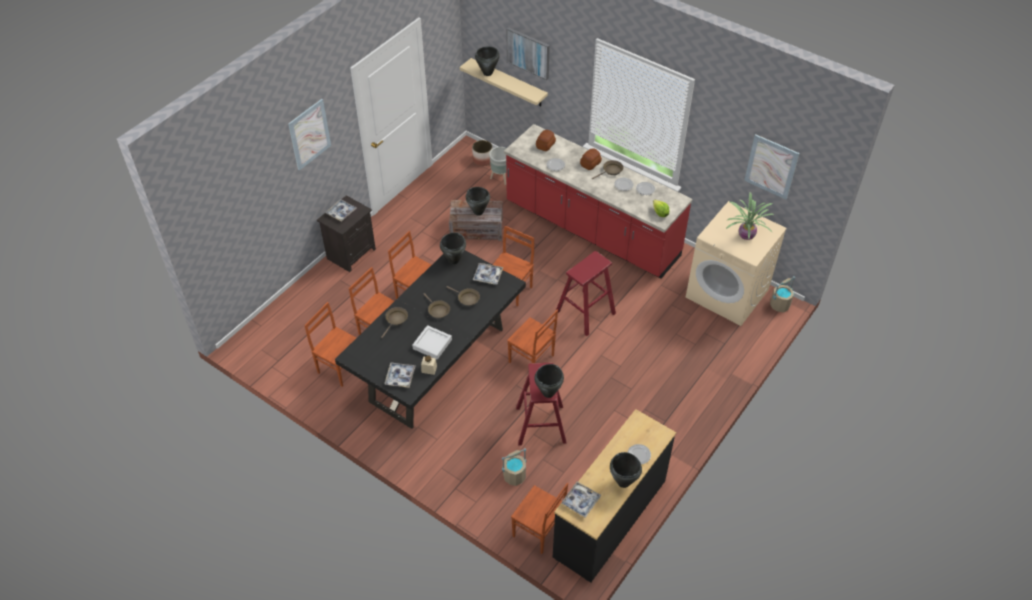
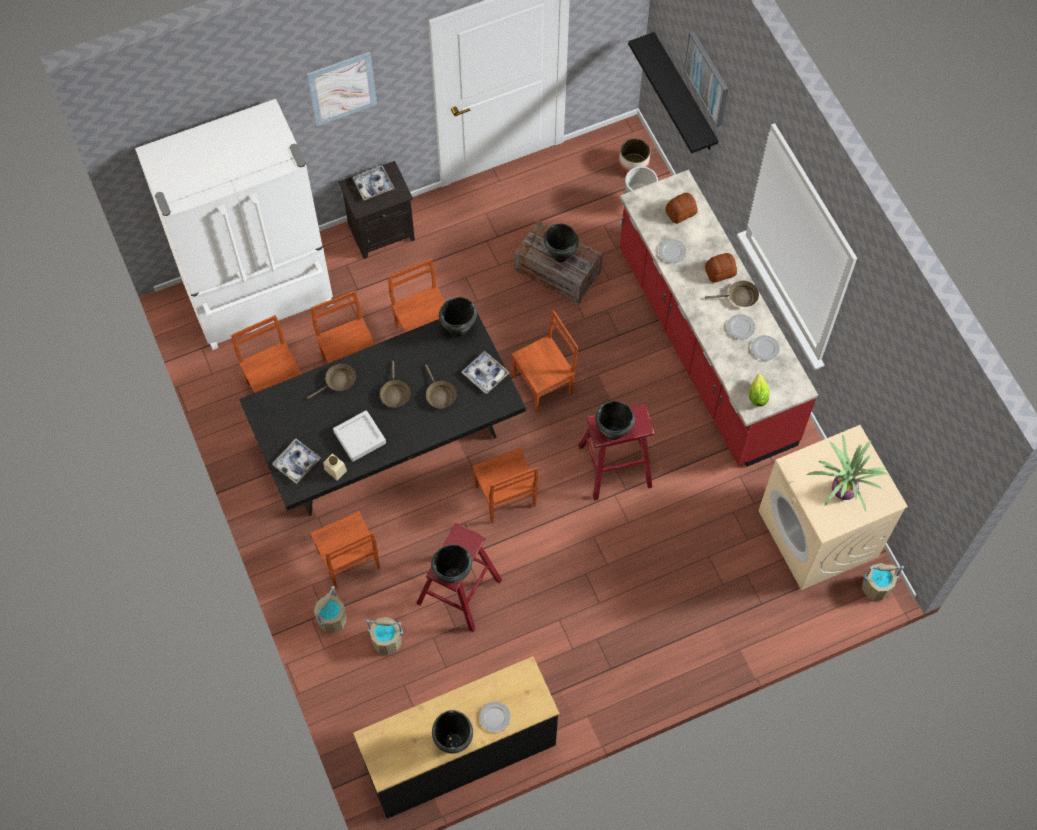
camera: 30 degrees right, 15 degrees up
beige shelf [459,58,548,107] -> black shelf [628,32,718,153]
black cooking pot [475,47,500,76] -> black cooking pot moved to [595,401,635,440]
brown chair [511,482,568,554] -> brown chair moved to [310,511,380,589]
tray [561,481,601,518] -> none
picture [744,134,799,199] -> none
none -> white fridge [135,99,333,350]
none -> beige bucket [314,586,346,633]

